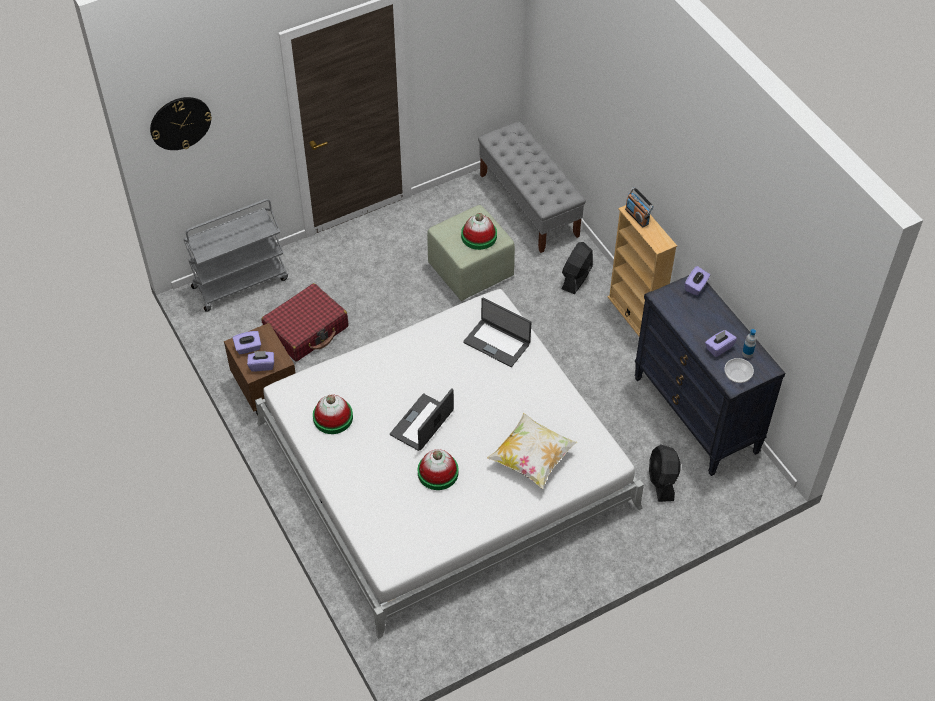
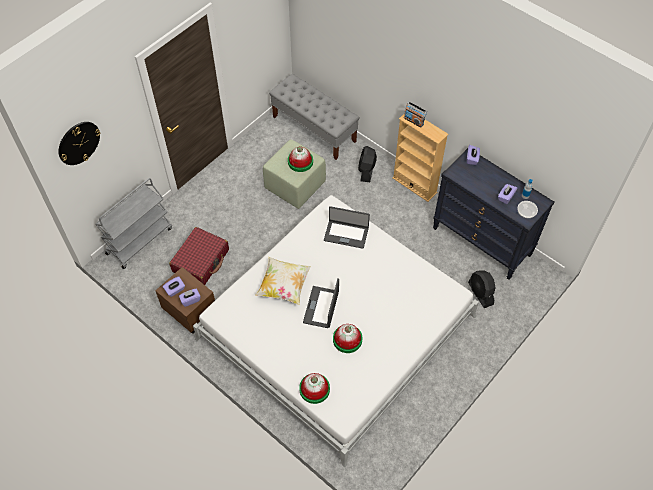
camera: 20 degrees left, 5 degrees up
hat [313,395,353,434] -> hat moved to [299,373,330,404]
pillow [487,413,577,489] -> pillow moved to [255,257,311,305]

